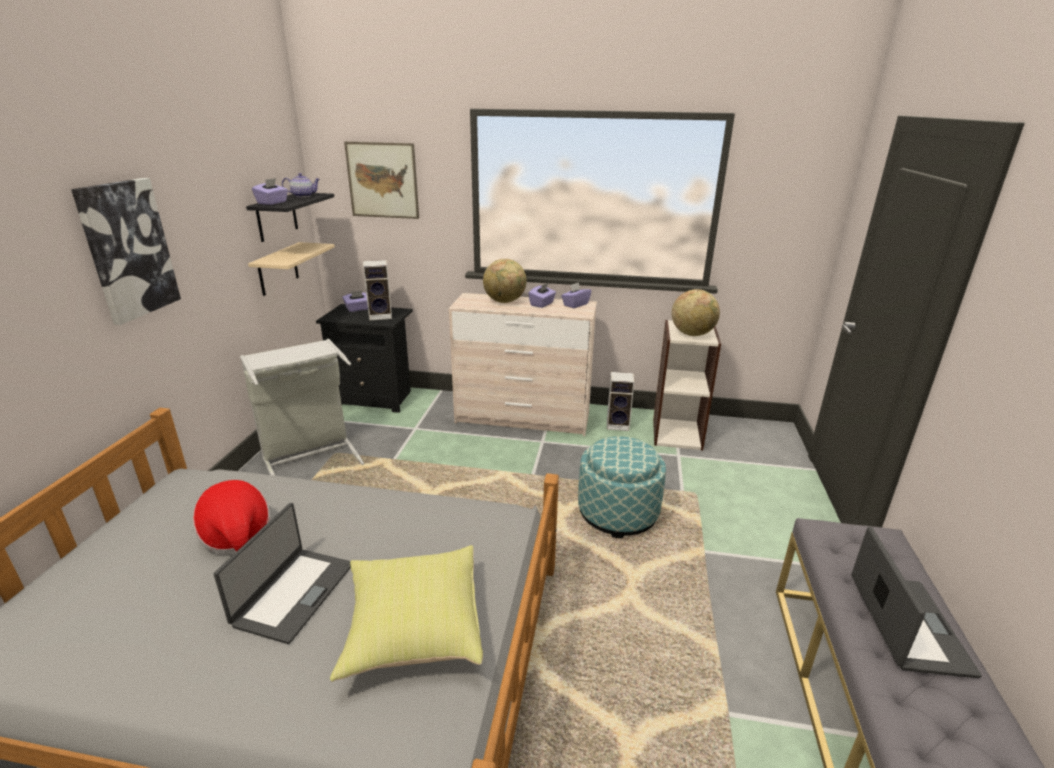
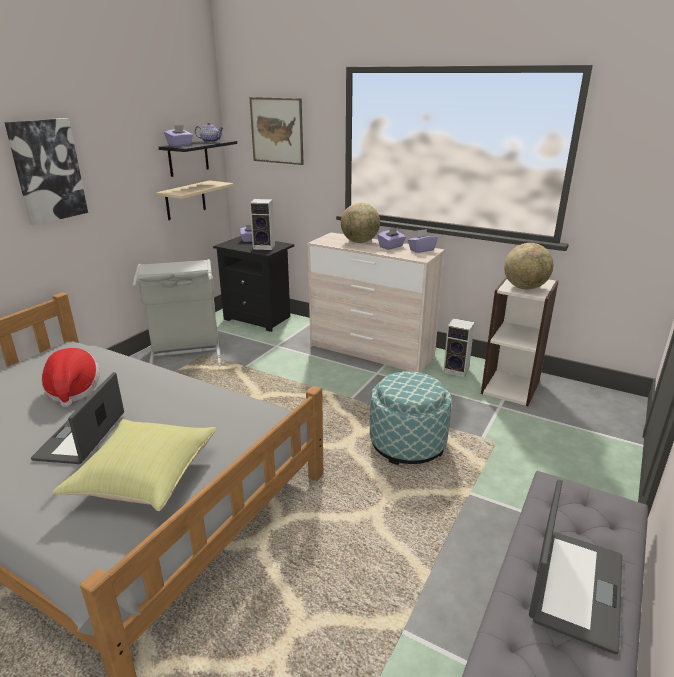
camera: 20 degrees right, 0 degrees up
laptop [214,503,351,644] -> laptop turned 150 degrees clockwise [31,372,124,464]

